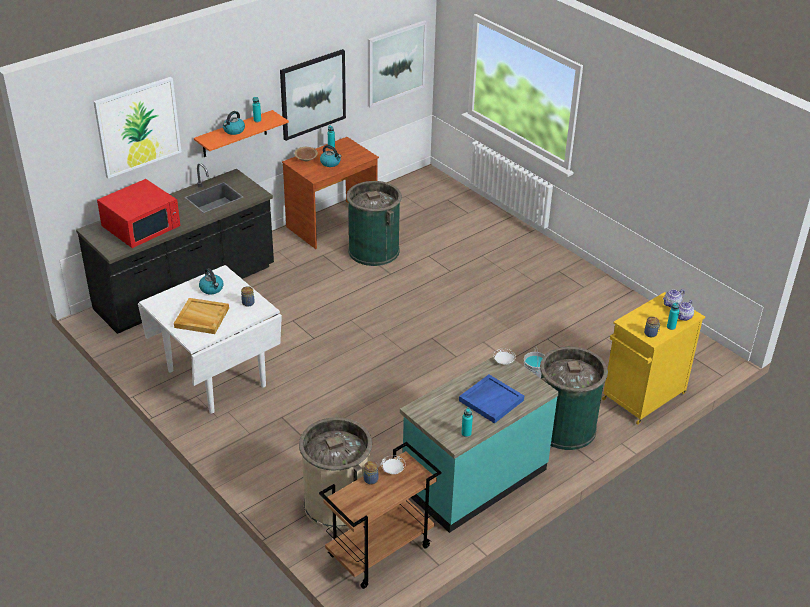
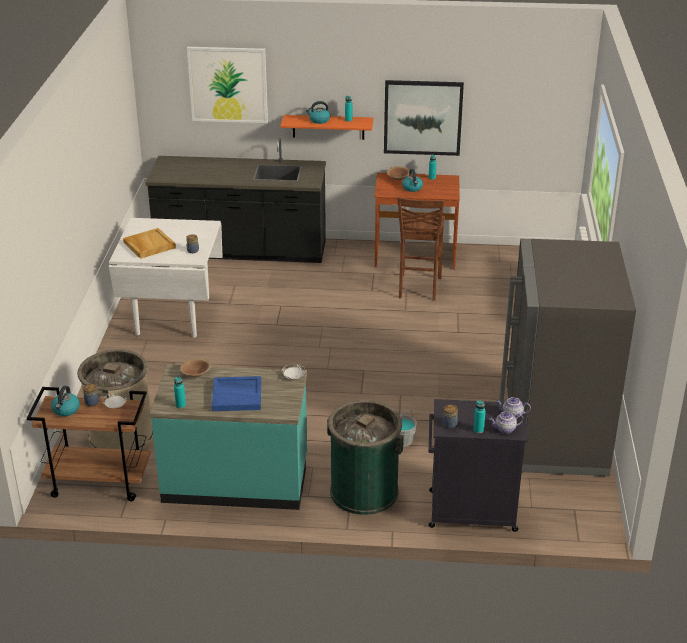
camera: 45 degrees right, 5 degrees down
red microwave [97,179,180,248] -> none
kettle [199,268,224,295] -> kettle moved to [51,386,80,416]
green trash can [346,181,402,266] -> brown stool [398,197,445,301]
picture [368,20,427,108] -> none
yellow cabinet [602,292,705,425] -> black cabinet [429,399,528,532]
none -> brown bowl [180,358,211,378]
none -> grey fridge [499,239,636,476]

